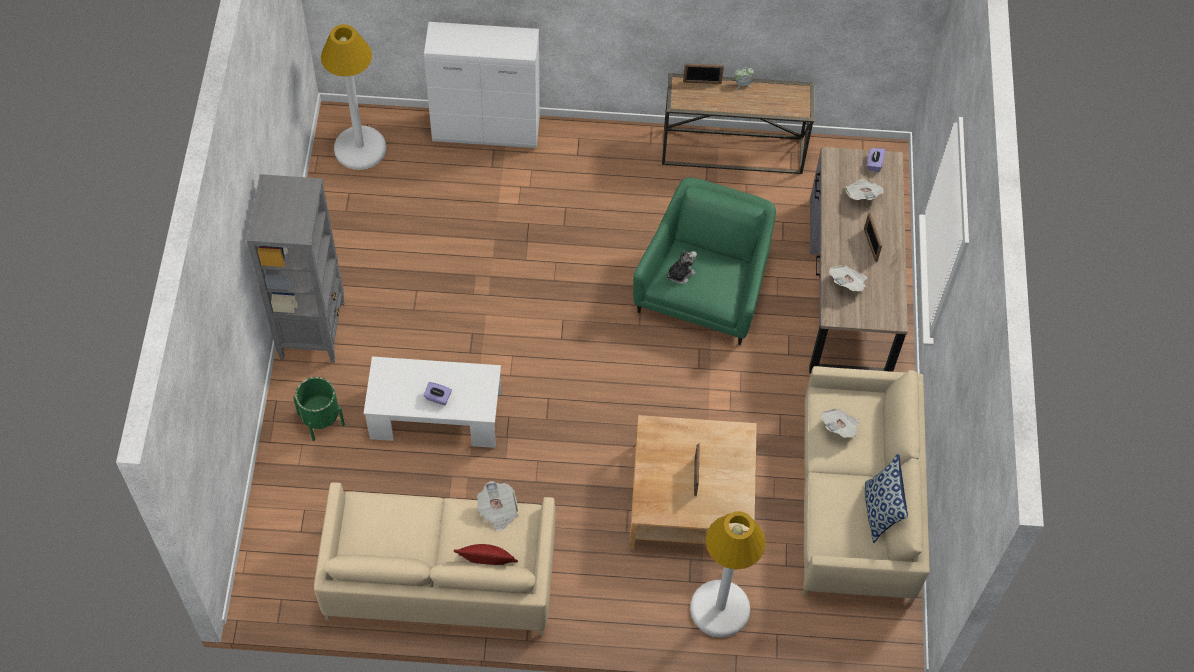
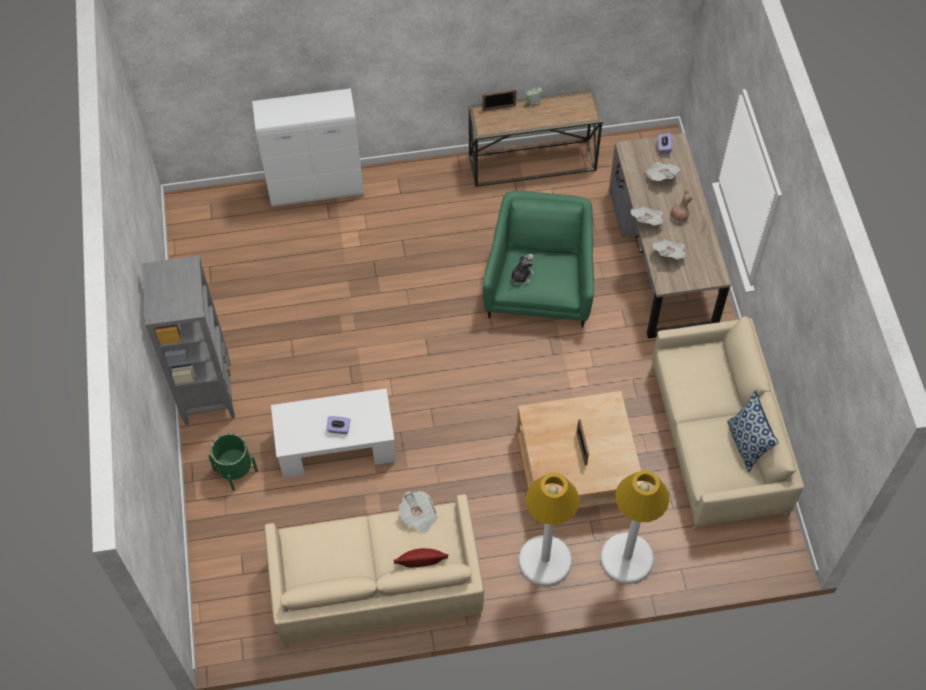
camera: 10 degrees left, 0 degrees up
white floor lamp [321,24,386,170] -> white floor lamp moved to [519,473,580,586]
newspaper [821,408,860,438] -> newspaper moved to [631,206,664,225]
picture frame [864,212,882,262] -> brown vase [670,190,694,223]

